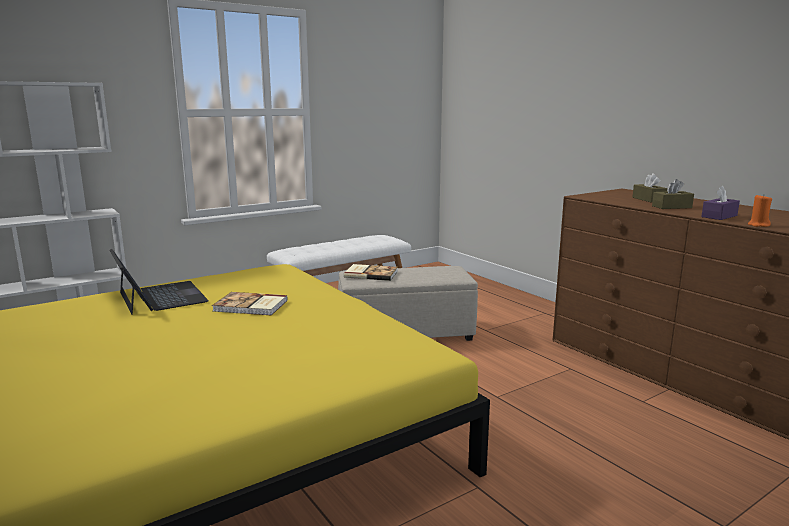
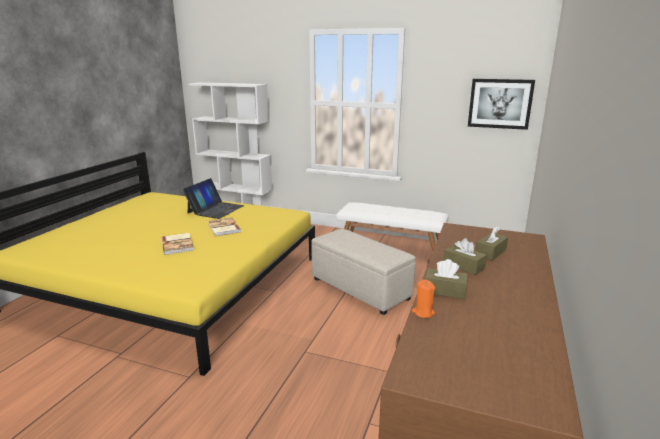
camera: 55 degrees right, 5 degrees up
book [344,264,398,281] -> book moved to [161,233,194,255]
purple tissue box [701,186,740,220] -> brown tissue box [425,259,468,299]
none -> picture [468,79,535,130]

